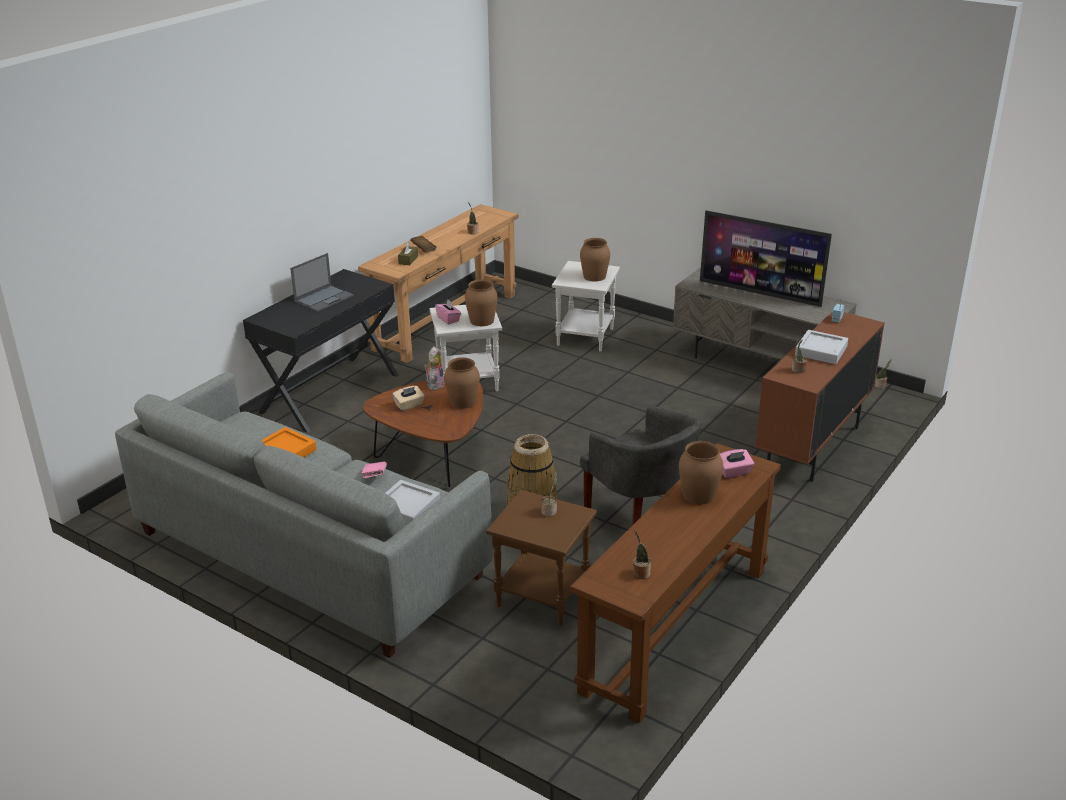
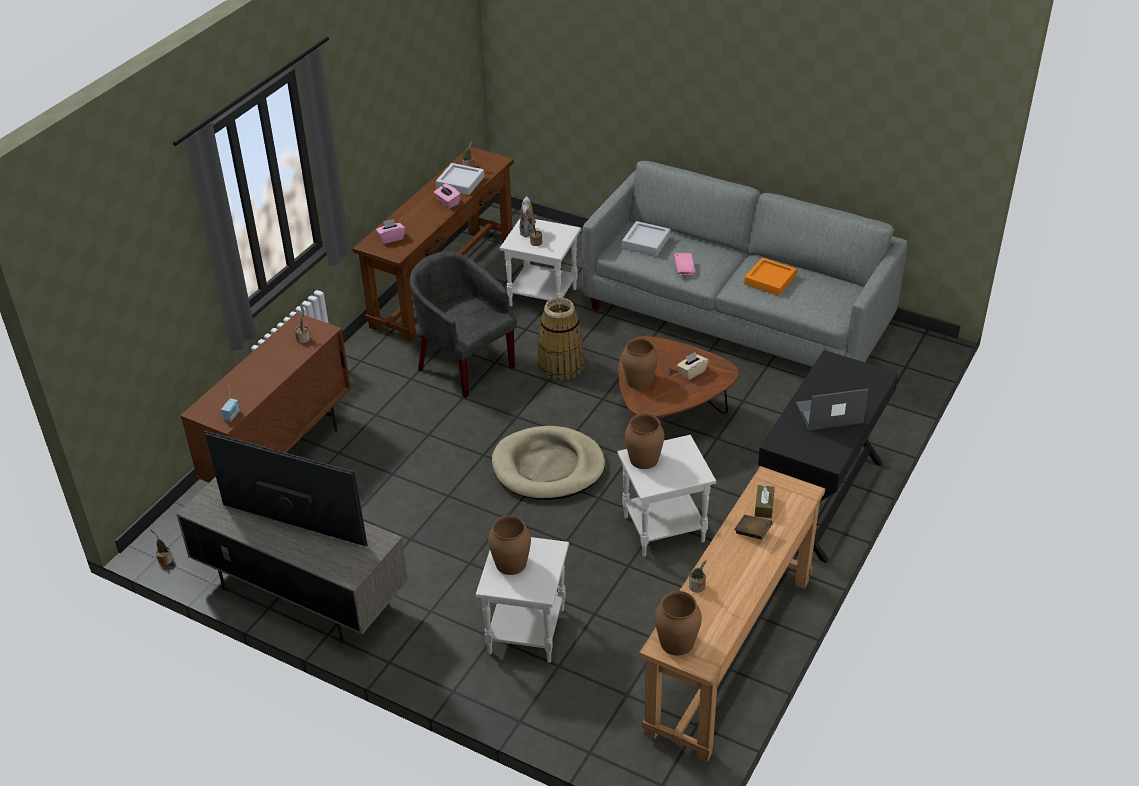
camera: 175 degrees right, 10 degrees up
laptop [290,253,354,312] -> laptop turned 45 degrees clockwise [796,389,869,430]
plush toy [424,346,444,390] -> plush toy moved to [519,196,537,237]
pink tissue box [435,300,461,324] -> pink tissue box moved to [434,184,461,208]
brown side table [486,490,597,626] -> white side table [500,219,581,313]
brown vase [679,441,723,505] -> brown vase moved to [655,591,702,656]
grey tray [795,330,848,364] -> grey tray moved to [436,163,484,195]
none -> beige dog bed [492,426,605,500]

